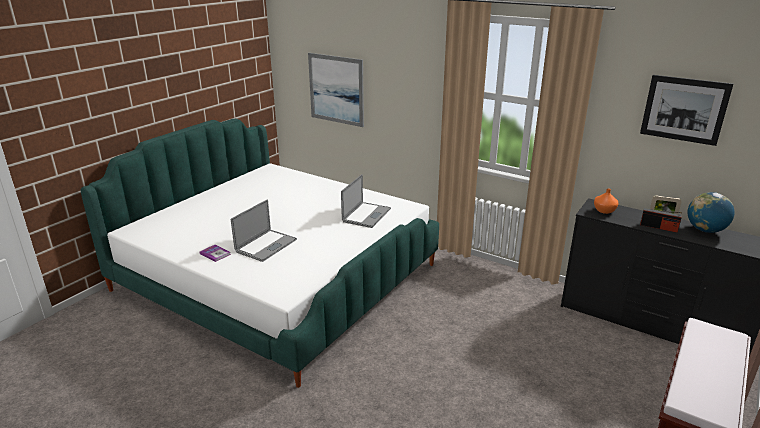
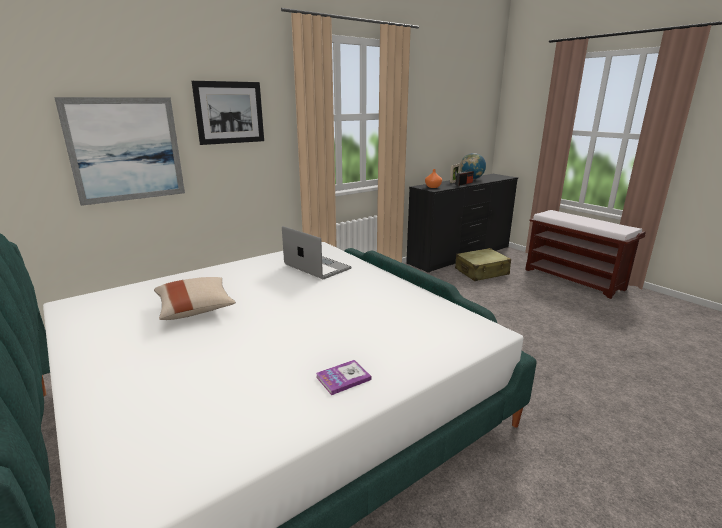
camera: 70 degrees left, 5 degrees down
laptop [231,199,297,262] -> none
picture [640,75,733,146] -> picture moved to [192,81,264,145]
none -> beige pillow [154,277,236,320]
none -> beige suitcase [455,248,511,281]

